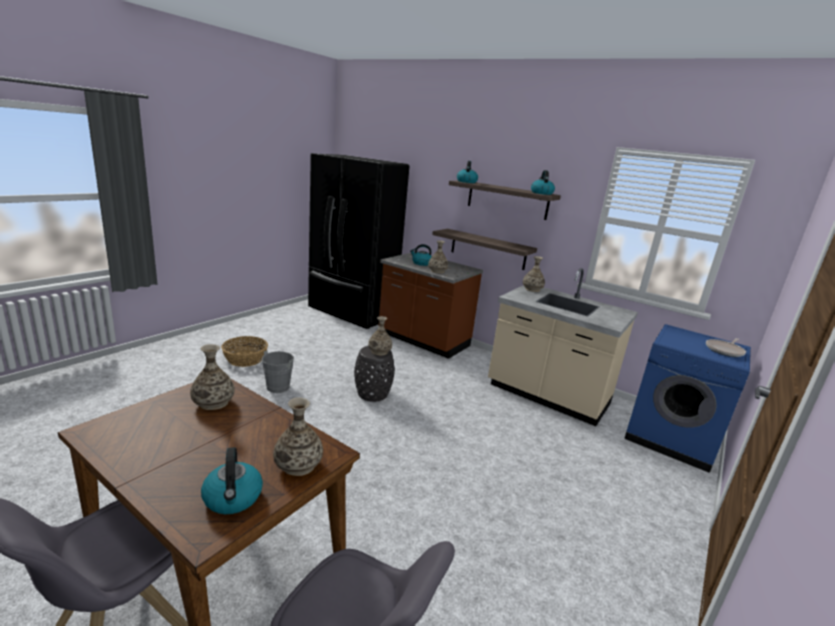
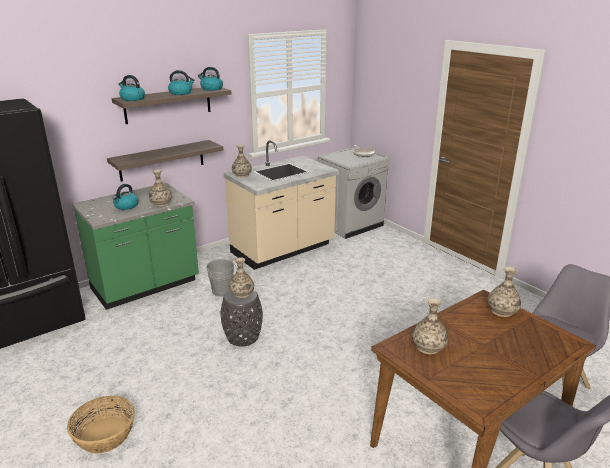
camera: 70 degrees left, 5 degrees up
kettle [201,447,263,514] -> kettle moved to [168,70,195,95]
grey bucket [256,350,294,393] -> grey bucket moved to [206,258,237,297]
brown counter [379,253,483,359] -> green counter [72,183,199,310]
blue washing machine [625,324,751,472] -> white washing machine [318,147,390,239]

